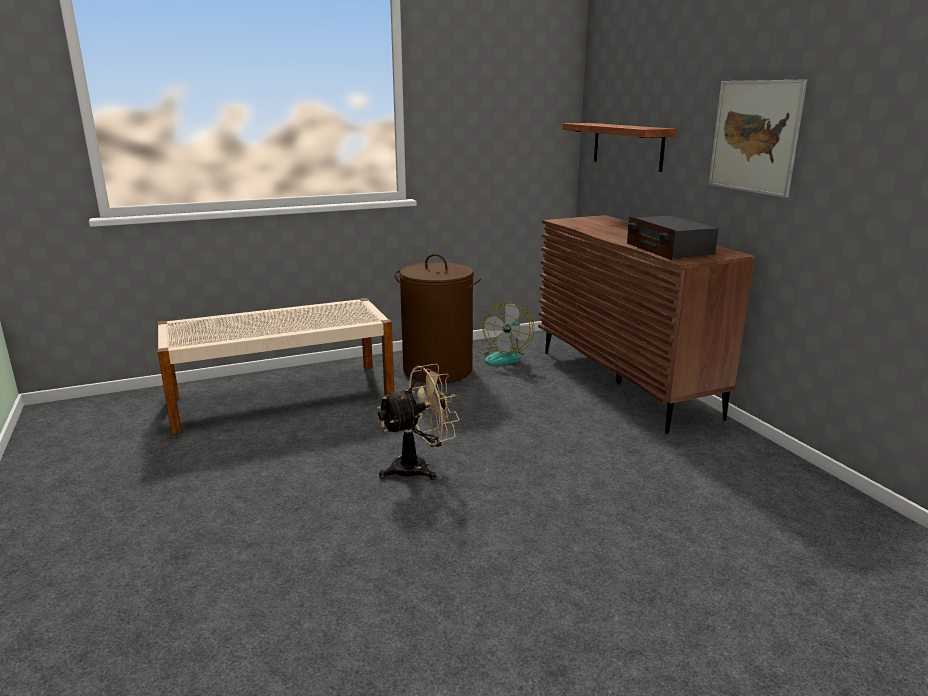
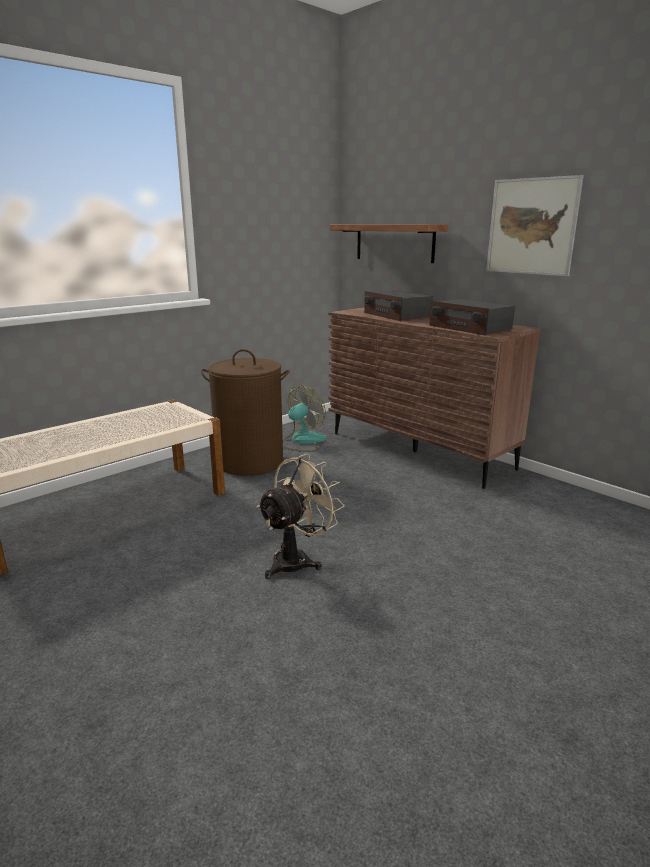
camera: 20 degrees left, 0 degrees up
fan [479,301,534,365] -> fan turned 135 degrees counterclockwise [283,385,326,452]
none -> radio [364,290,433,321]

